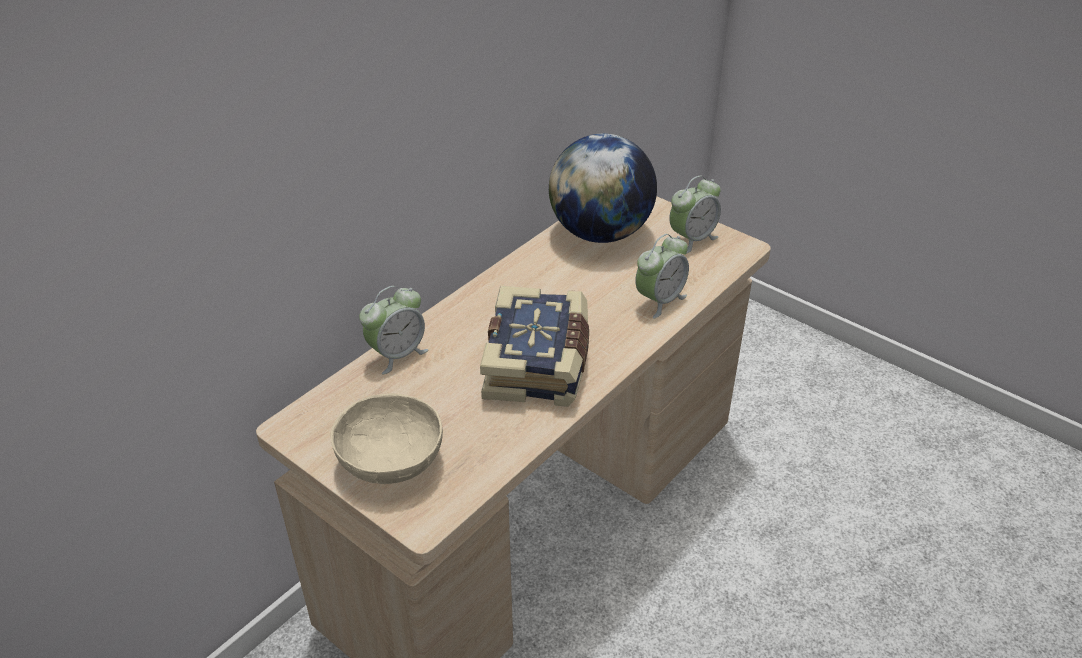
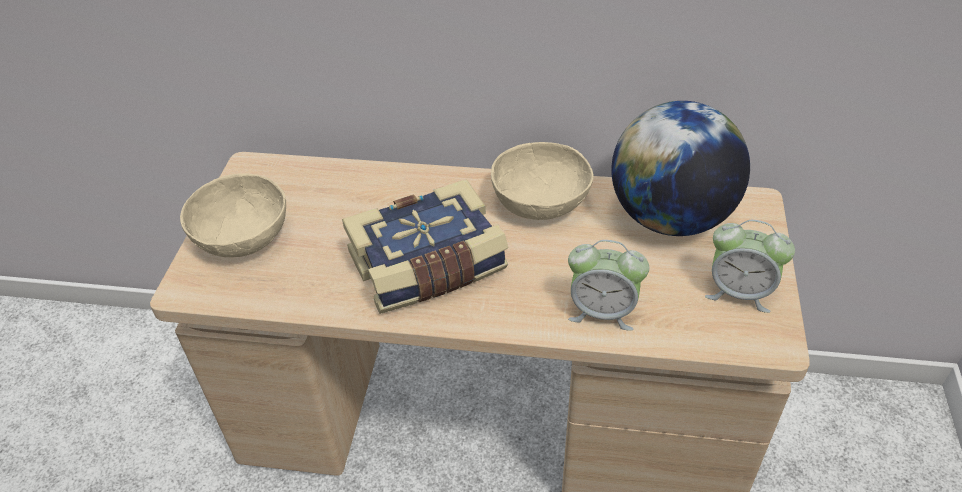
camera: 60 degrees right, 5 degrees up
alarm clock [359,286,428,374] -> none
none -> beige bowl [491,142,594,220]

